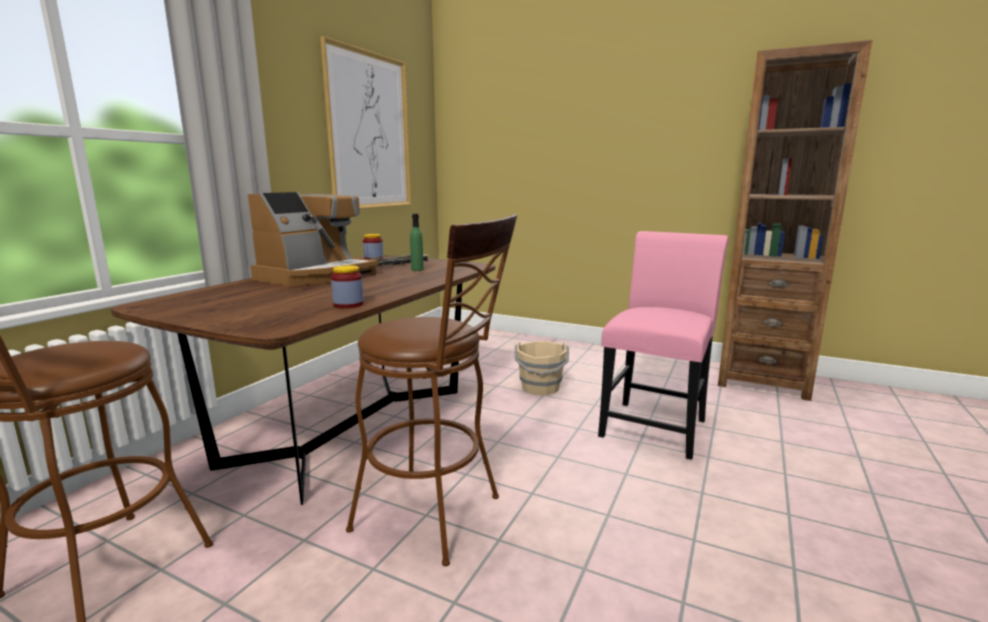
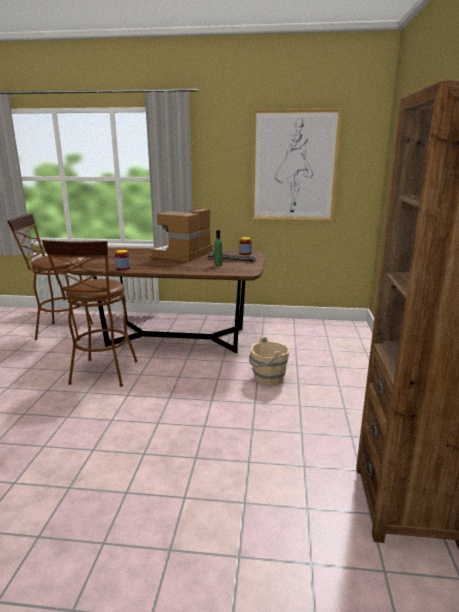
camera: 70 degrees right, 5 degrees up
coffee machine [248,192,378,286] -> coffee machine turned 105 degrees clockwise [149,208,213,262]
pink chair [598,231,728,460] -> none

